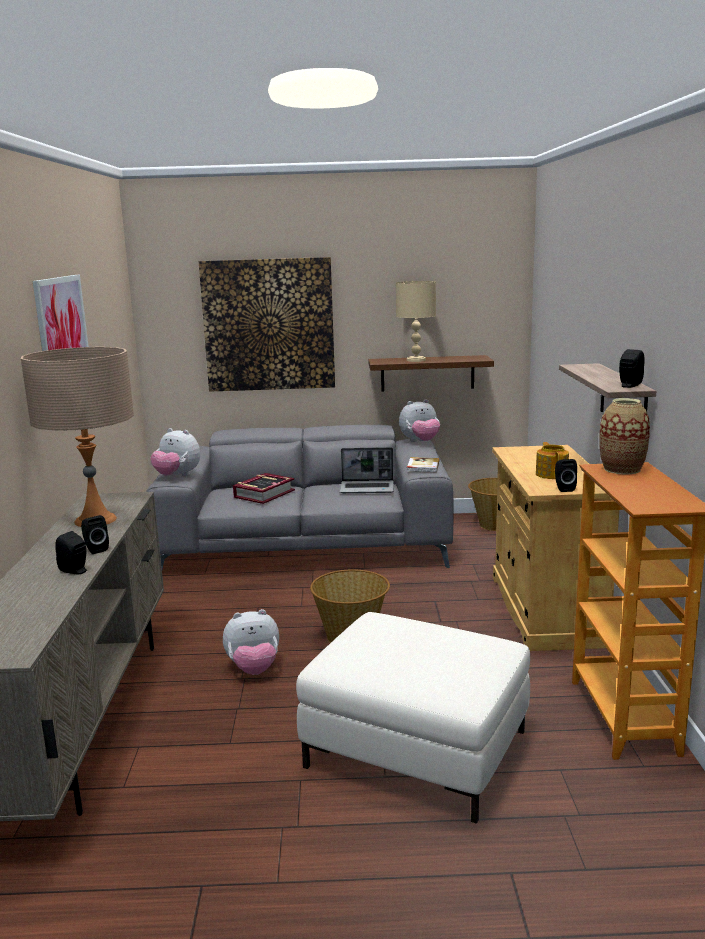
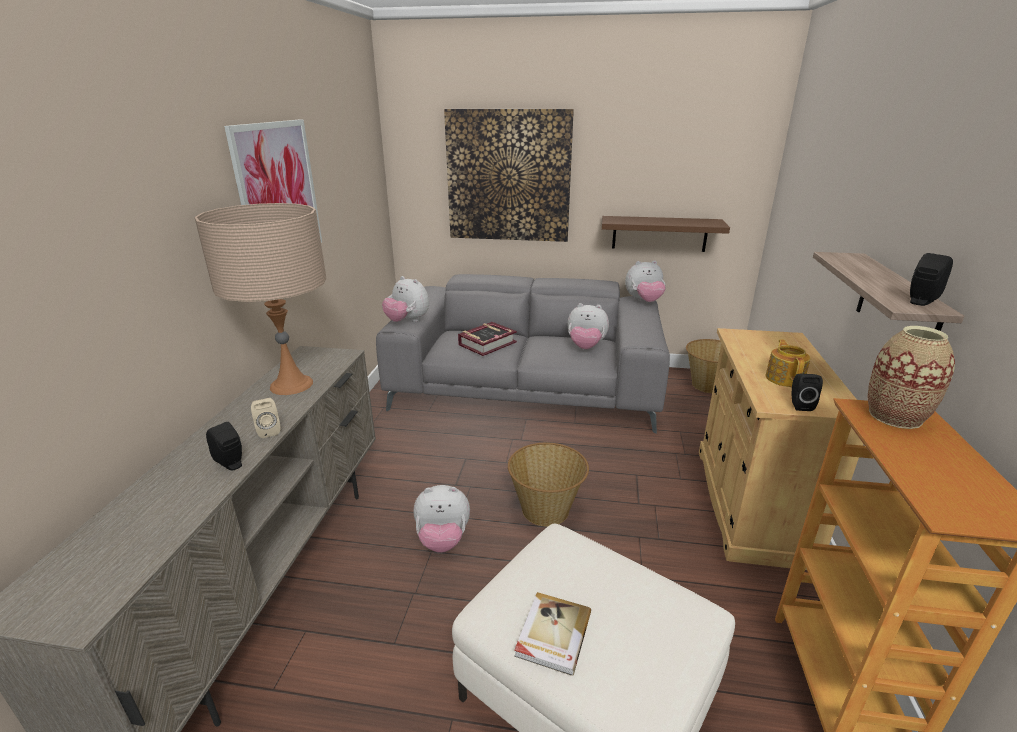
camera: 10 degrees right, 10 degrees up
black speaker [81,515,109,554] -> beige speaker [251,398,280,438]
laptop [340,447,394,493] -> plush toy [568,303,609,349]
beige table lamp [396,281,436,362] -> none
book [407,457,440,472] -> book moved to [514,592,591,676]

